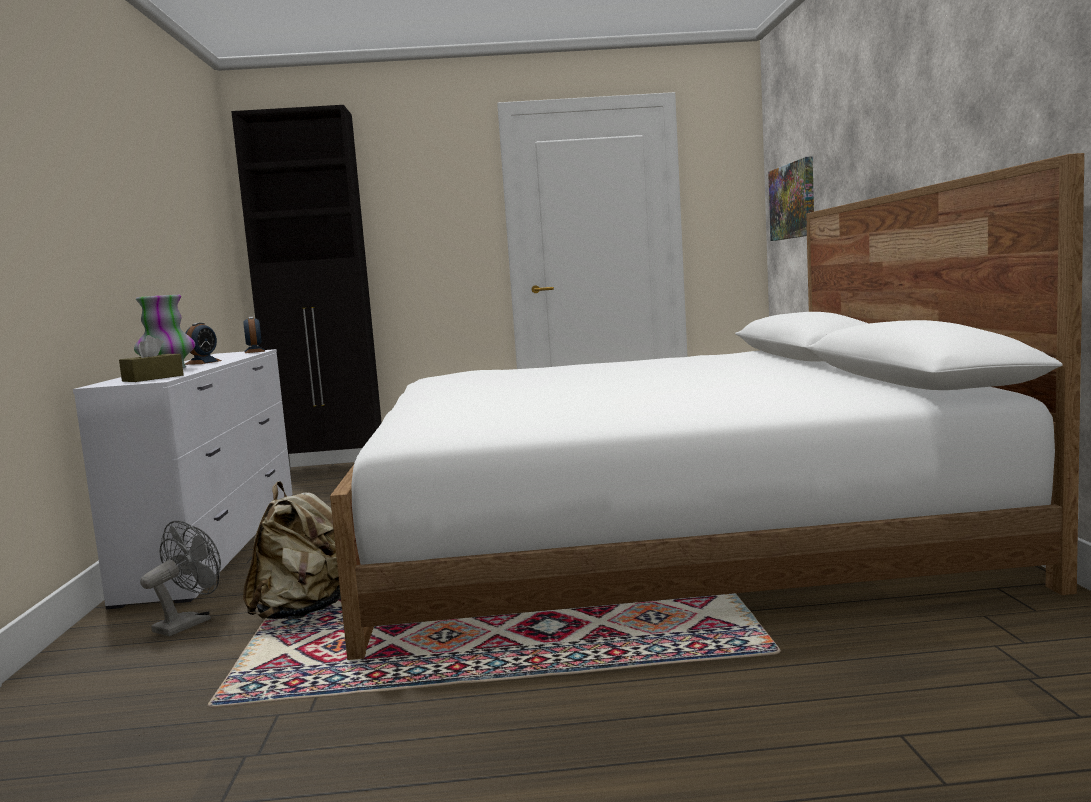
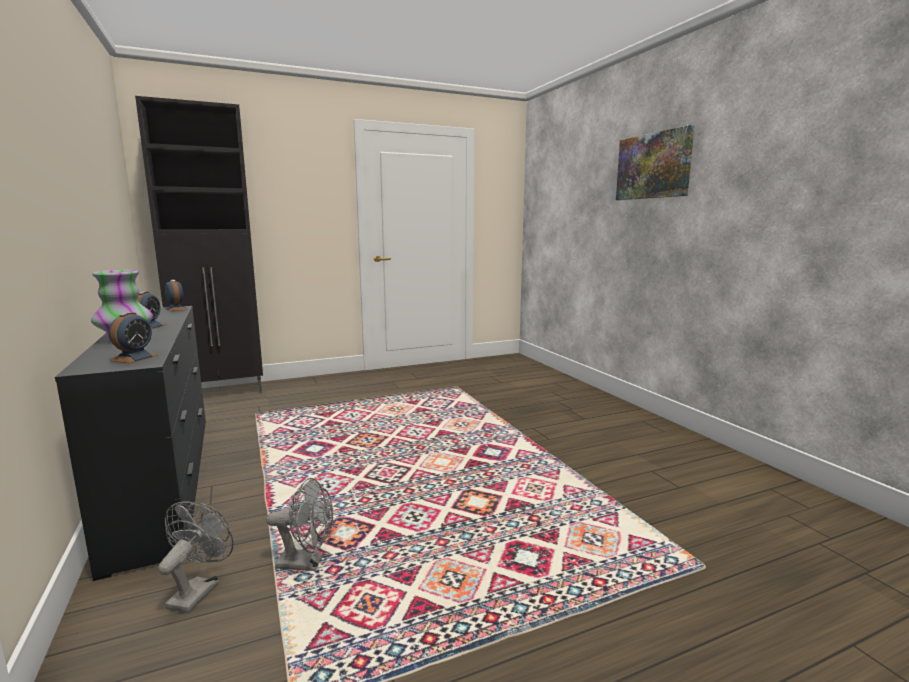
camera: 20 degrees left, 5 degrees up
white dresser [73,349,293,609] -> black dresser [55,306,206,581]
brown tissue box [119,335,184,382] -> alarm clock [109,312,158,363]
beige backpack [243,481,341,620] -> grey fan [266,478,333,571]
white bed [330,153,1084,660] -> none
picture [768,156,814,241] -> picture moved to [616,125,695,200]

